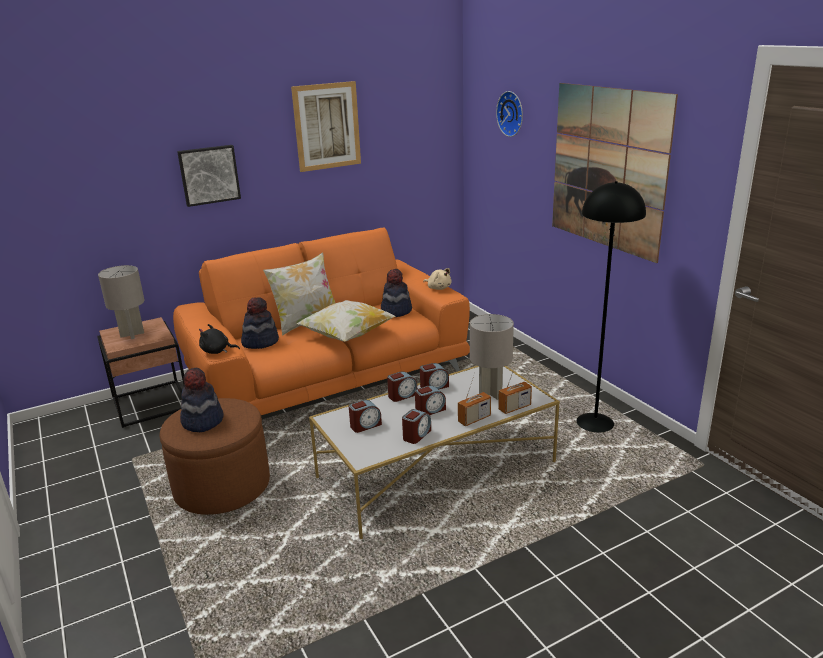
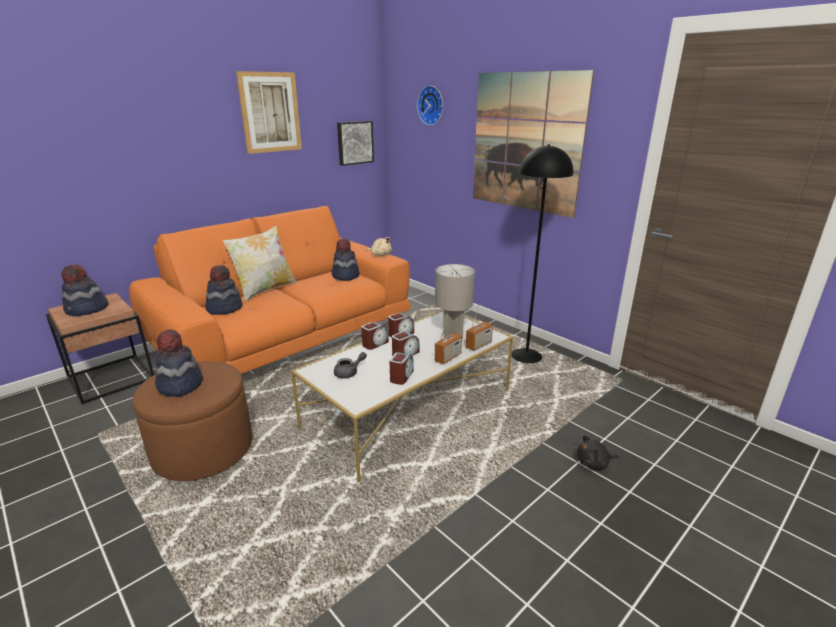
camera: 15 degrees left, 0 degrees up
grey table lamp [98,265,144,339] -> hat [61,264,108,316]
picture [177,145,241,207] -> picture moved to [337,121,374,166]
black plush toy [199,324,240,354] -> black plush toy moved to [577,435,619,470]
pillow [296,300,396,341] -> none
alarm clock [349,400,382,433] -> grey teapot [334,352,367,378]

